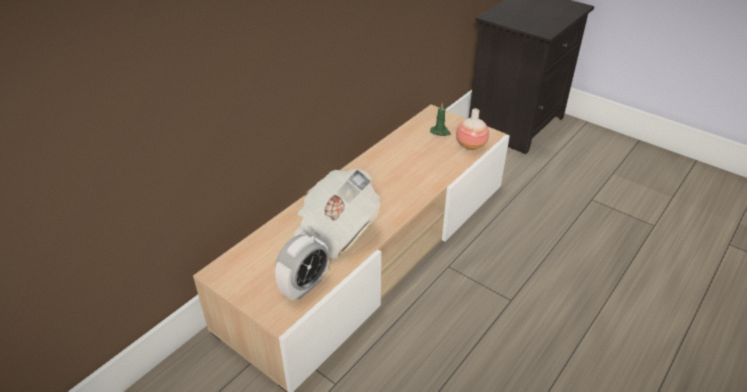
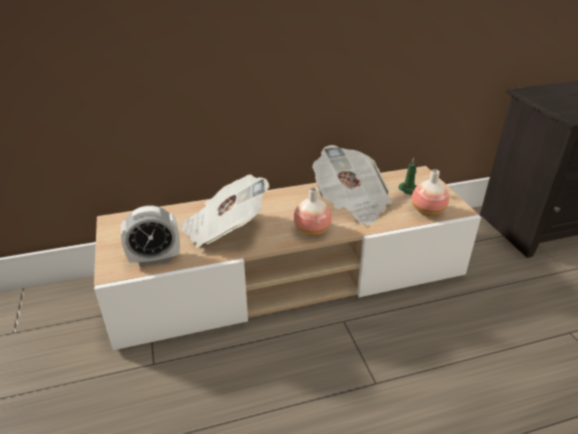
camera: 35 degrees right, 5 degrees down
none -> vase [294,187,332,236]
none -> newspaper [312,145,393,225]

